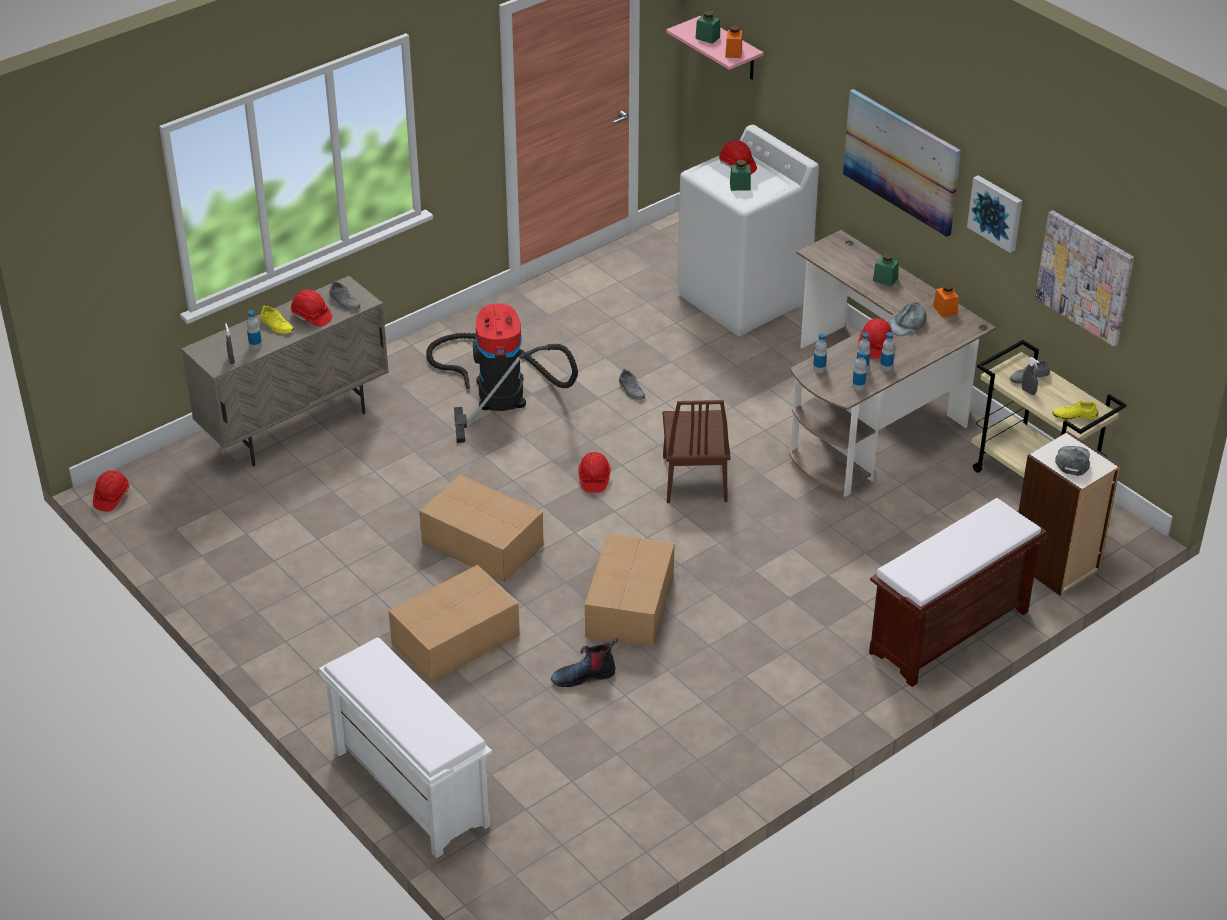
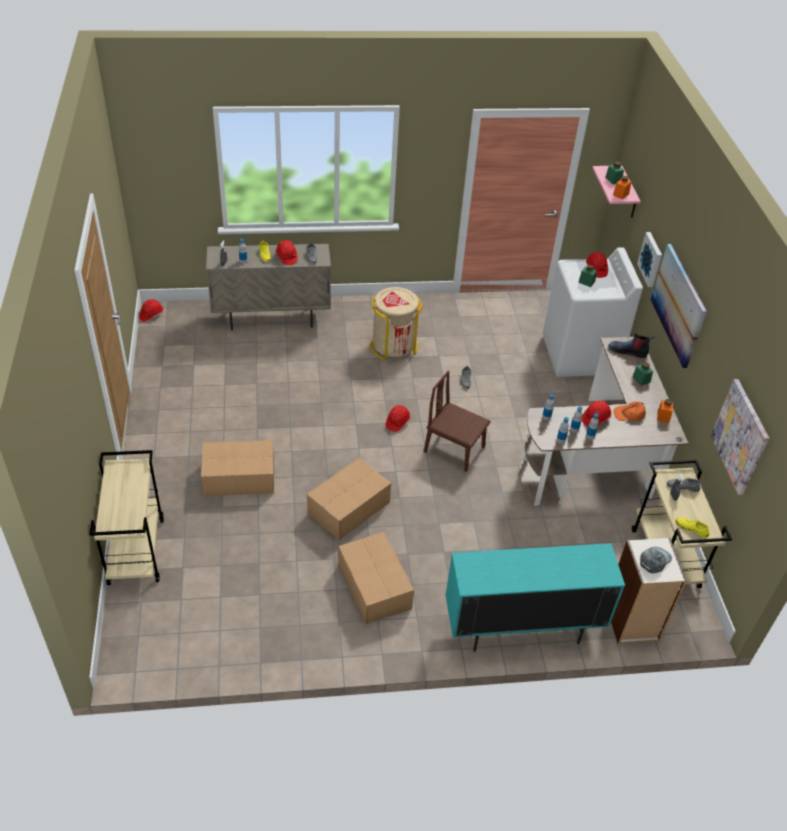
camera: 30 degrees right, 5 degrees up
white bench [319,637,492,858] -> beige cart [89,450,164,585]
cardboard box [419,475,544,582] -> cardboard box moved to [338,532,414,624]
vacuum cleaner [426,304,578,443] -> beige trash can [370,287,423,361]
boot [551,638,618,687] -> boot moved to [608,332,656,358]
brown chair [663,400,730,503] -> brown chair turned 90 degrees clockwise [424,371,491,472]
brown bench [869,498,1047,687] -> turquoise cabinet [445,543,625,652]
grey cap [887,303,927,336] -> orange cap [614,401,646,421]
picture [967,175,1022,253] -> picture moved to [637,232,662,287]

